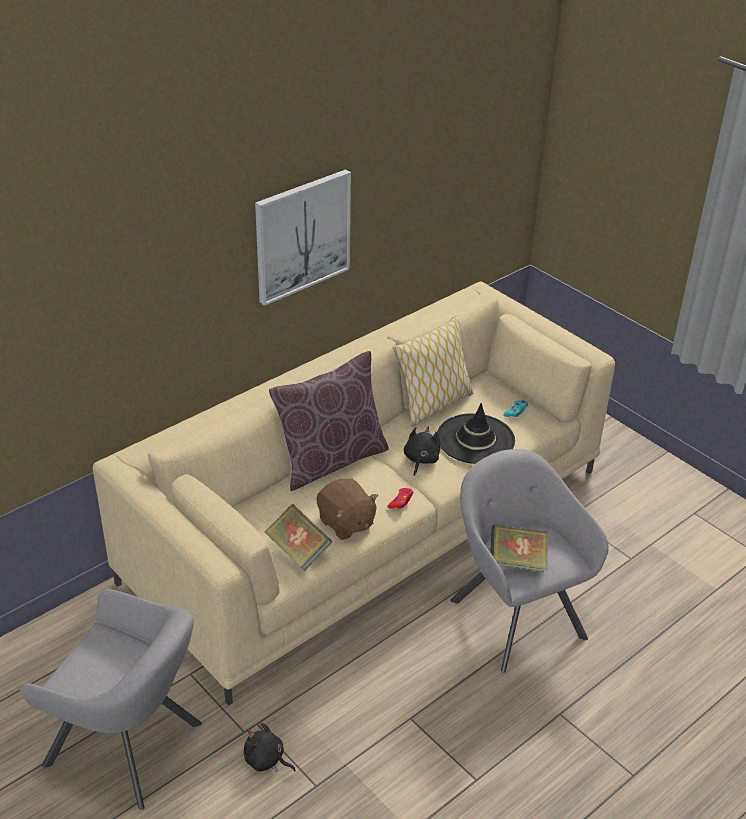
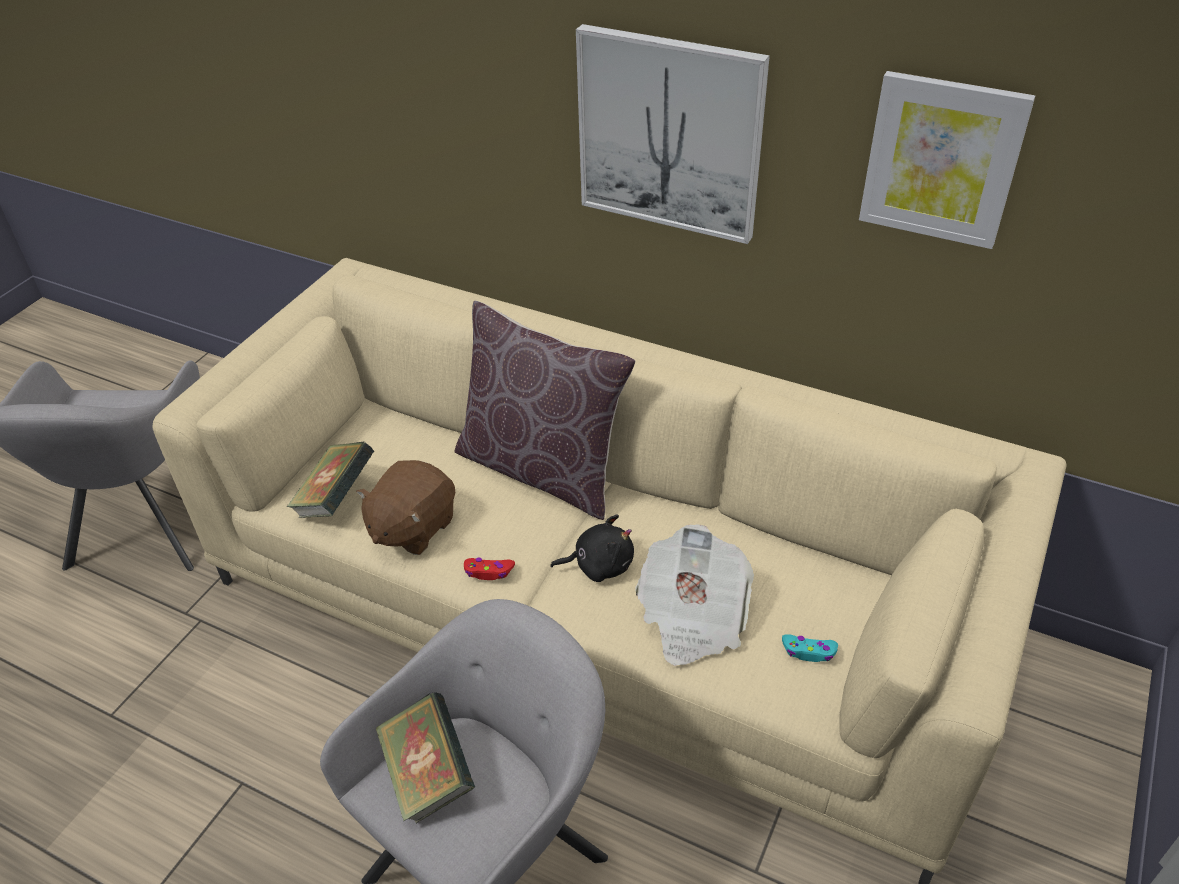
camera: 70 degrees right, 5 degrees up
black plush toy [244,723,296,772] -> none
pillow [393,315,474,427] -> none
black hat [437,403,515,464] -> newspaper [635,524,754,666]
none -> picture [859,71,1035,249]

